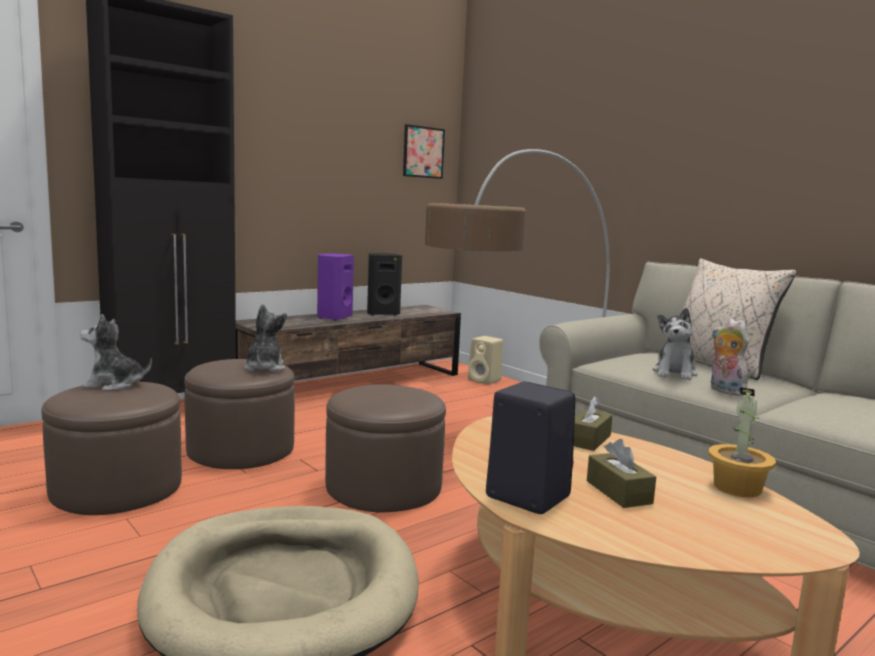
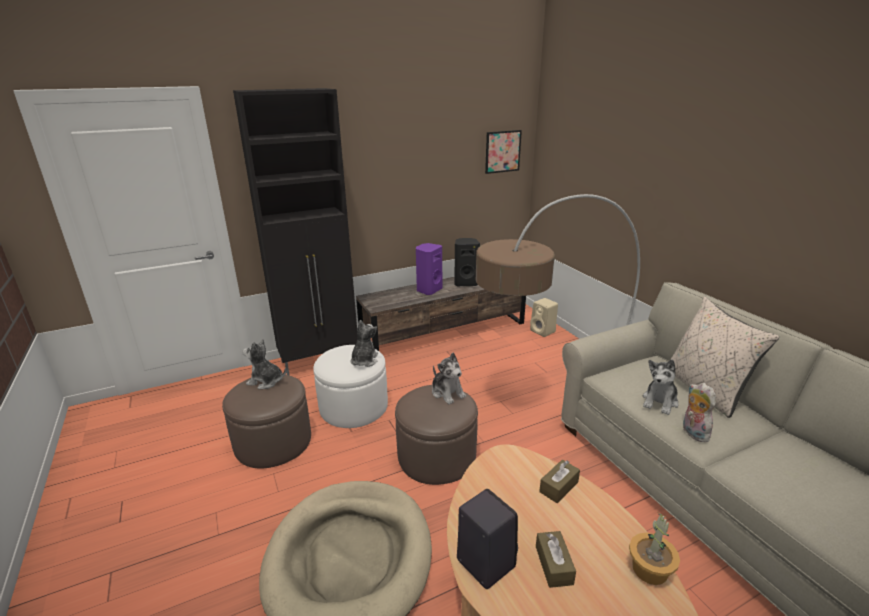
camera: 15 degrees right, 15 degrees up
brown ottoman [184,359,295,469] -> white ottoman [313,345,388,428]
none -> plush toy [432,353,466,405]

